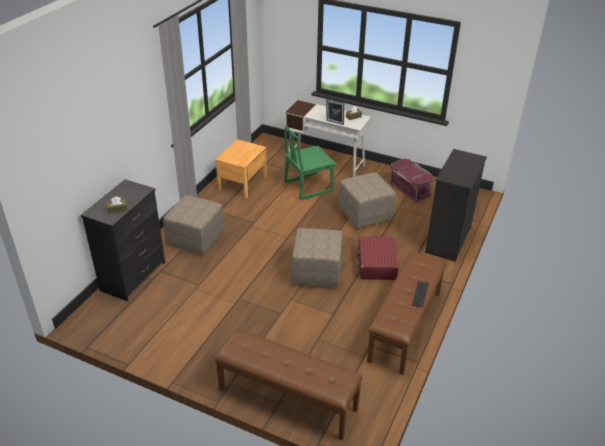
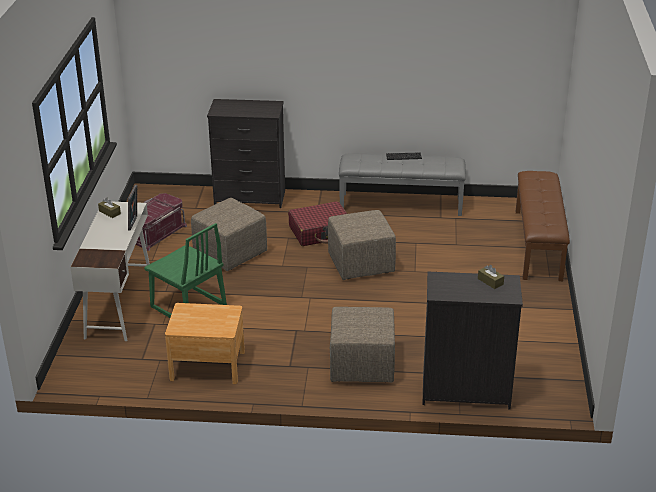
camera: 110 degrees left, 5 degrees down
brown bench [367,252,447,375] -> grey bench [339,153,466,216]

